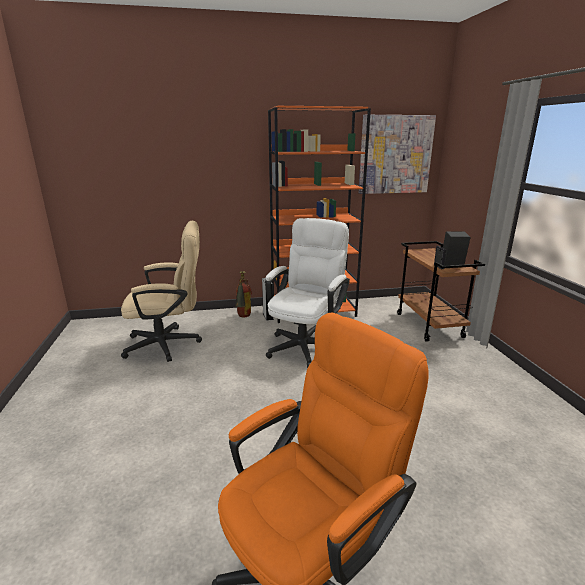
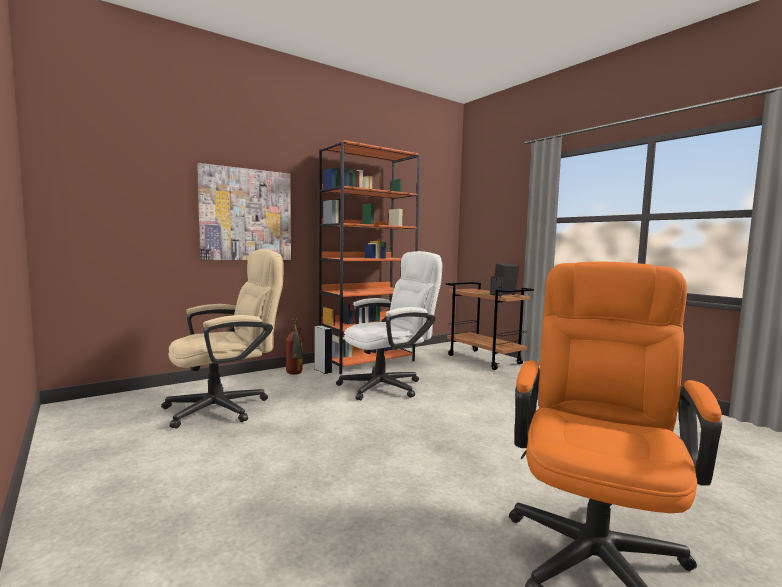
camera: 25 degrees left, 15 degrees down
white office chair [265,218,350,368] -> white office chair turned 60 degrees clockwise [336,251,442,400]
picture [359,115,436,194] -> picture moved to [197,163,291,260]

